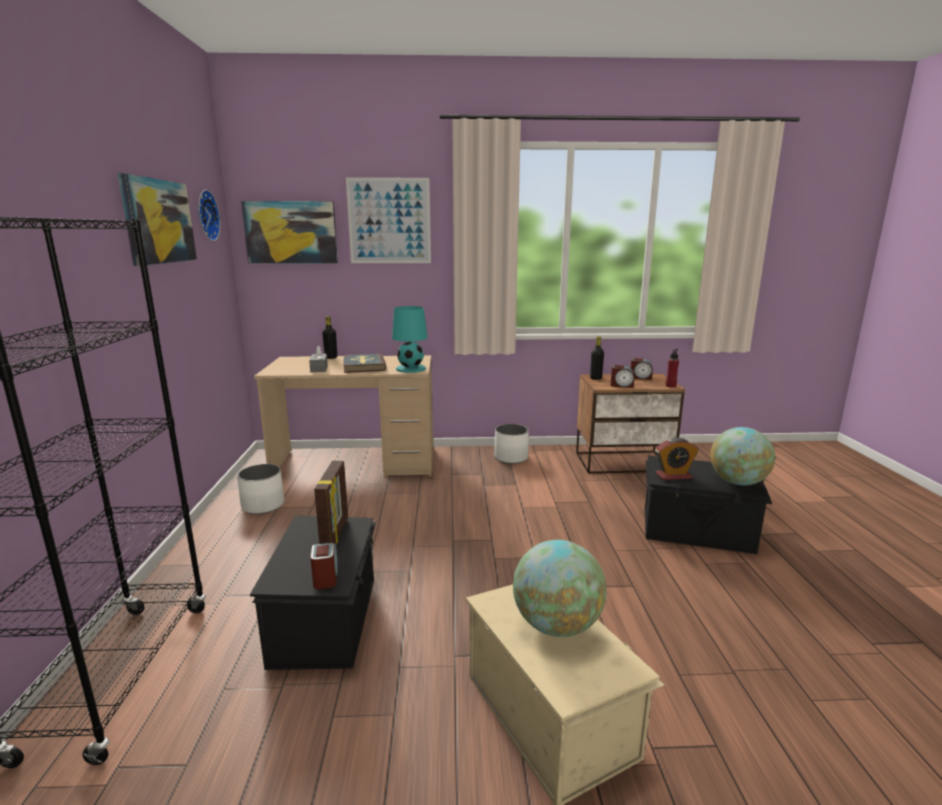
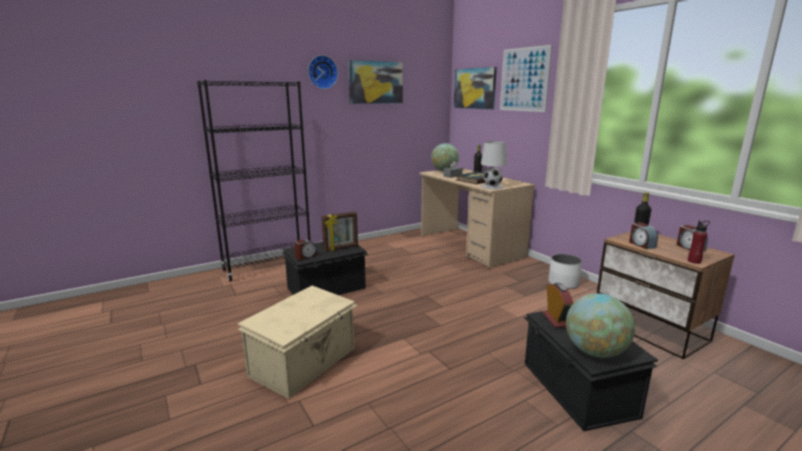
camera: 60 degrees right, 0 degrees up
wall clock [198,190,221,241] -> wall clock moved to [308,55,338,89]
white planter [237,464,284,514] -> none
turquoise table lamp [392,306,428,373] -> white table lamp [481,141,507,189]
globe [513,540,606,637] -> globe moved to [431,143,459,172]
alarm clock [655,438,698,480] -> alarm clock turned 150 degrees counterclockwise [543,283,573,328]

